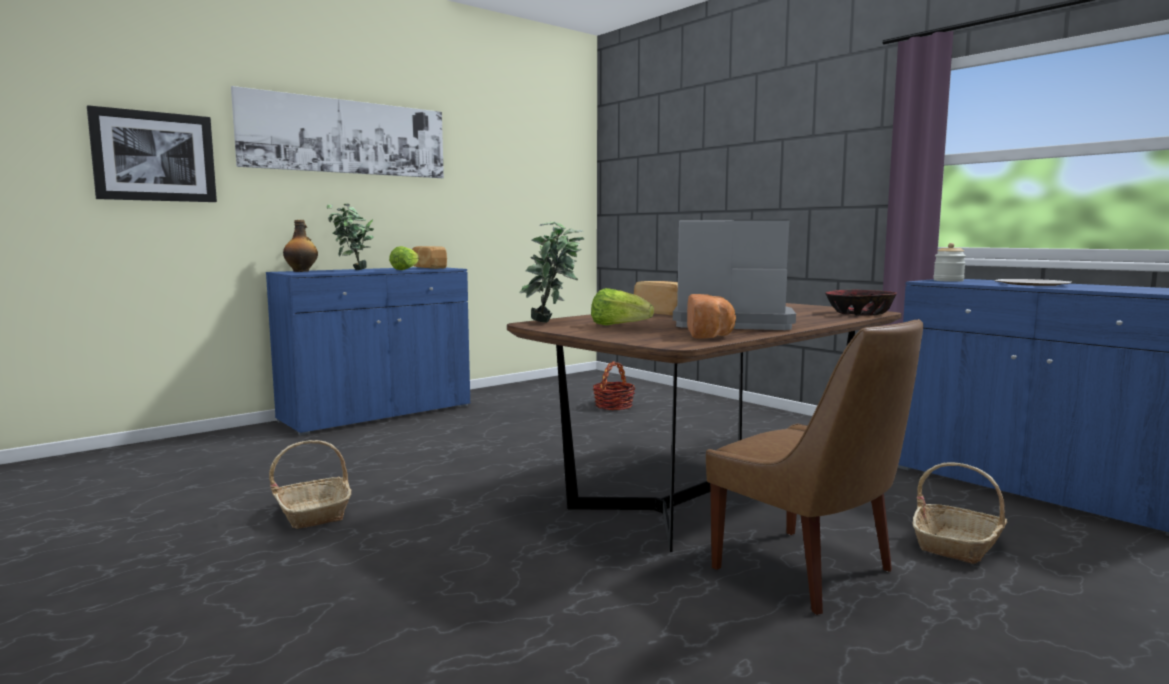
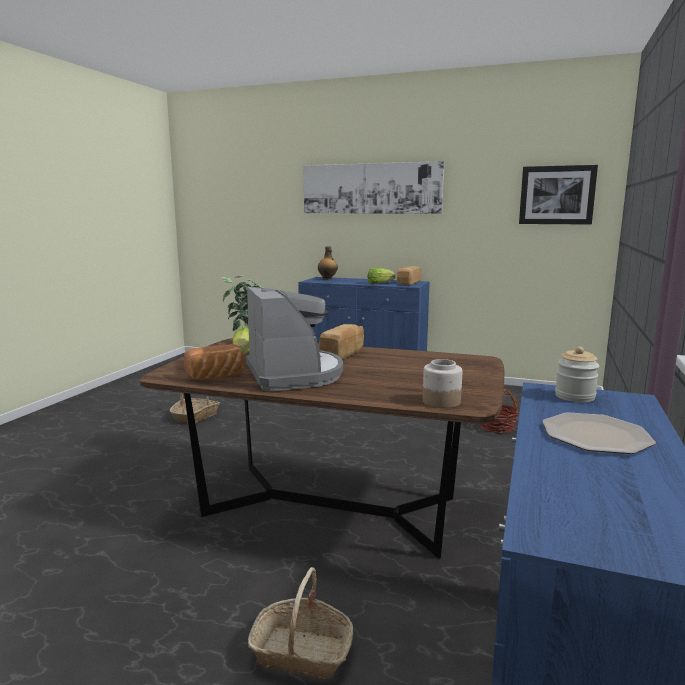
camera: 60 degrees right, 5 degrees up
picture [87,105,217,202] -> picture moved to [519,165,598,225]
potted plant [327,203,374,270] -> none
brown chair [706,319,923,615] -> none
bowl [825,289,897,316] -> jar [423,359,462,408]

